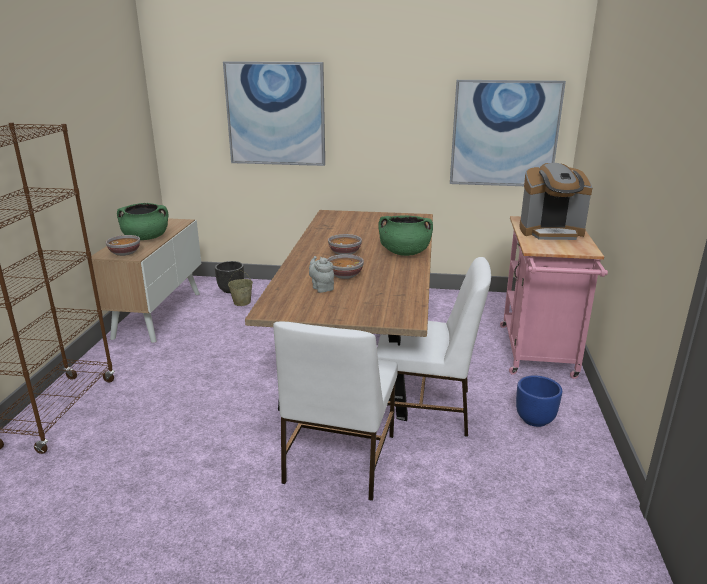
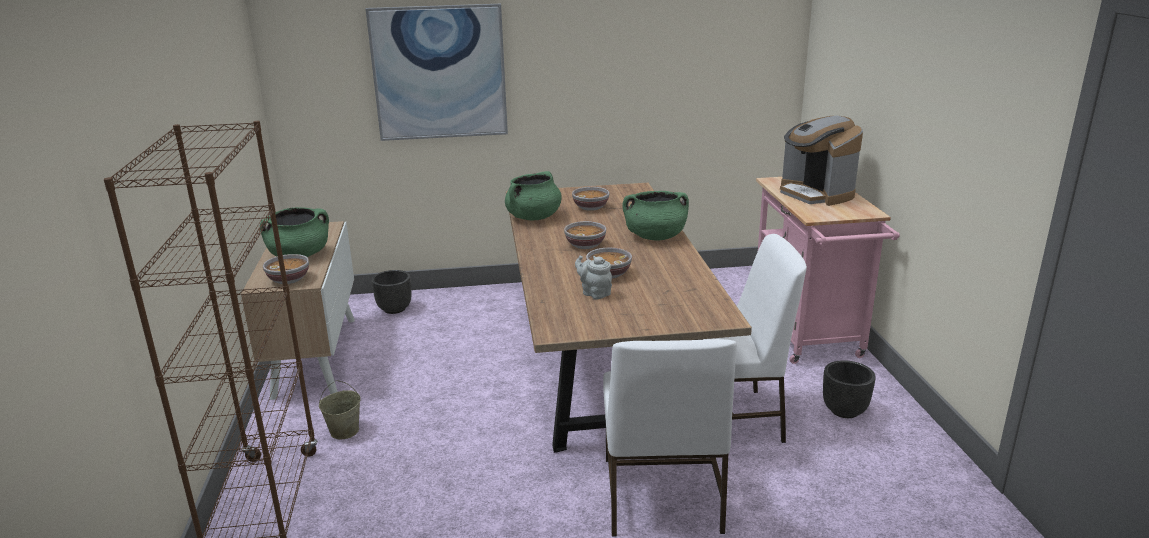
camera: 15 degrees left, 0 degrees up
beige bucket [228,270,253,306] -> beige bucket moved to [319,380,361,439]
picture [450,80,566,186] -> none
blue planter [516,375,562,427] -> black planter [823,360,876,418]
coffee machine [519,163,592,240] -> coffee machine turned 75 degrees clockwise [780,116,863,206]
none -> green cooking pot [505,171,562,221]
none -> bowl [572,187,609,211]

